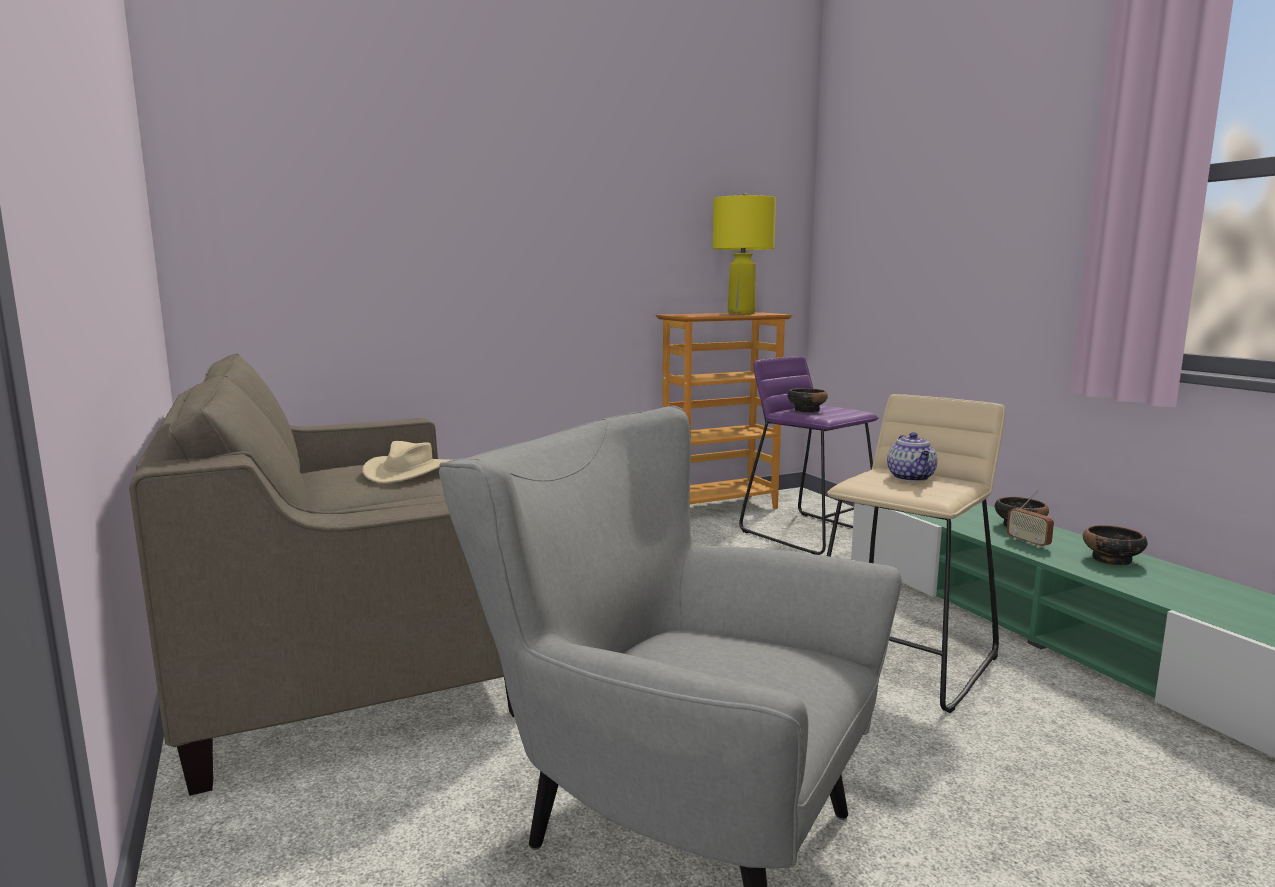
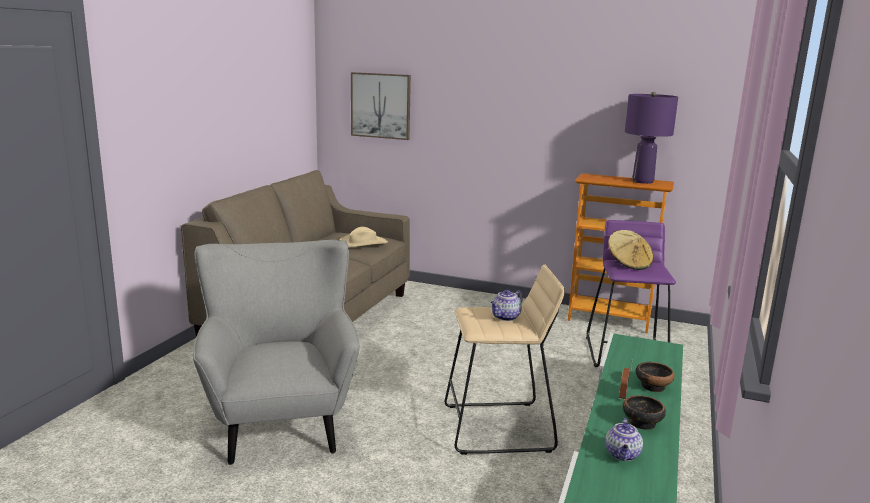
camera: 45 degrees right, 5 degrees up
yellow table lamp [713,193,776,314] -> purple table lamp [625,92,678,184]
bowl [787,388,828,413] -> beige hat [608,230,654,270]
none -> picture [351,72,411,140]
none -> teapot [605,418,643,461]

